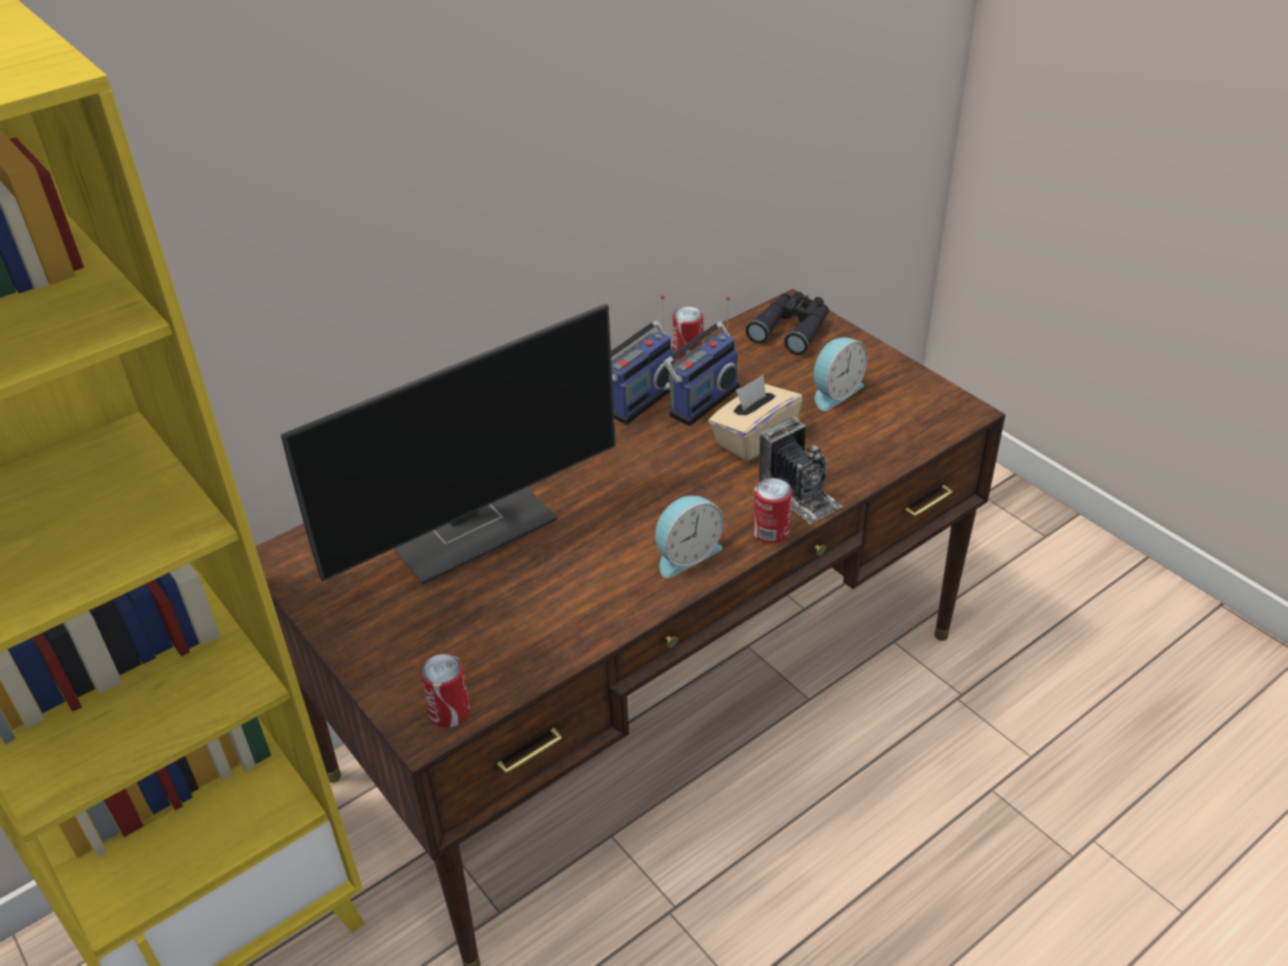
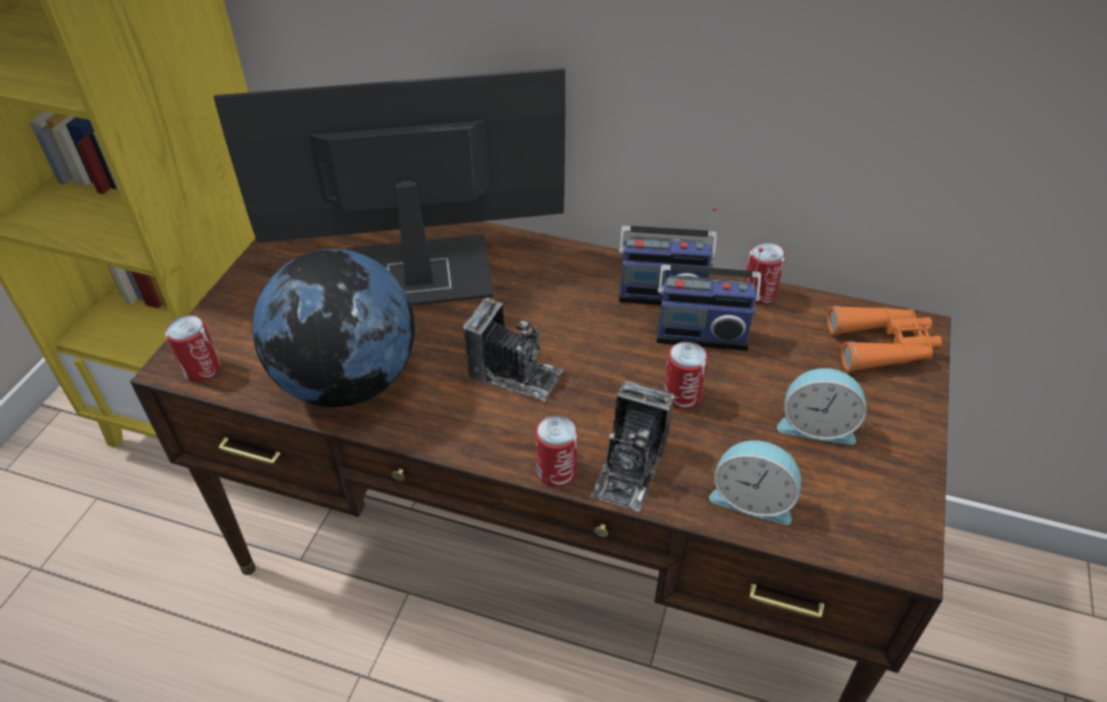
camera: 55 degrees right, 5 degrees up
monitor [281,304,616,584] -> monitor turned 150 degrees clockwise [214,67,565,306]
alarm clock [655,496,724,578] -> alarm clock moved to [709,440,801,525]
beige tissue box [708,375,803,462] -> can [663,342,708,410]
black binoculars [746,291,829,355] -> orange binoculars [827,306,942,372]
none -> globe [252,249,415,407]
none -> camera [463,298,563,401]

